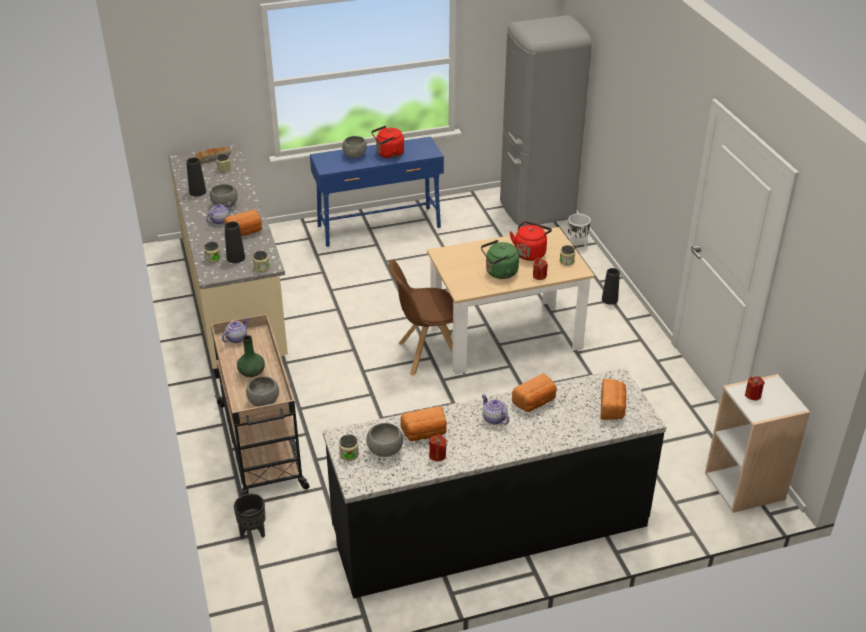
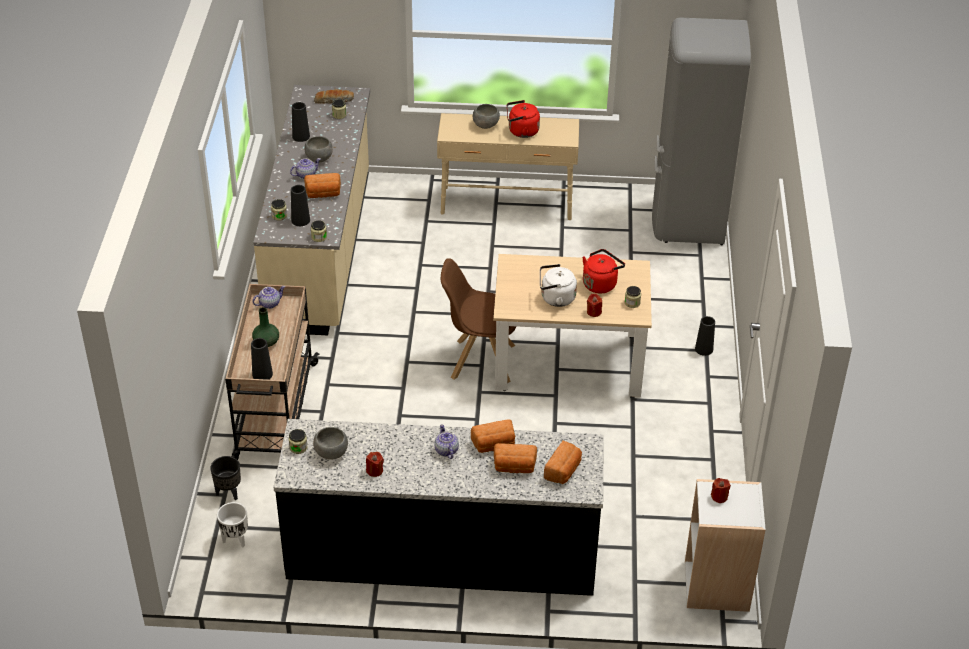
camera: 20 degrees right, 5 degrees up
grey bowl [246,376,279,407] -> black vase [251,338,273,380]
blue console table [310,137,444,247] -> beige console table [437,113,579,220]
bread [400,406,447,441] -> bread moved to [494,443,537,473]
green kettle [481,240,519,279] -> white kettle [540,264,577,307]
white planter [568,214,591,247] -> white planter moved to [217,502,248,547]

